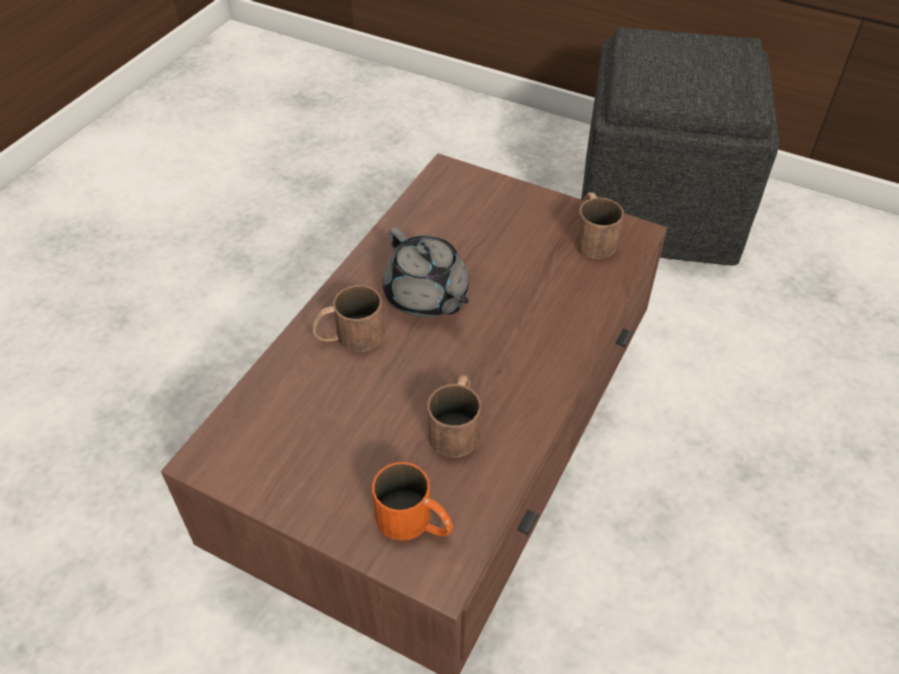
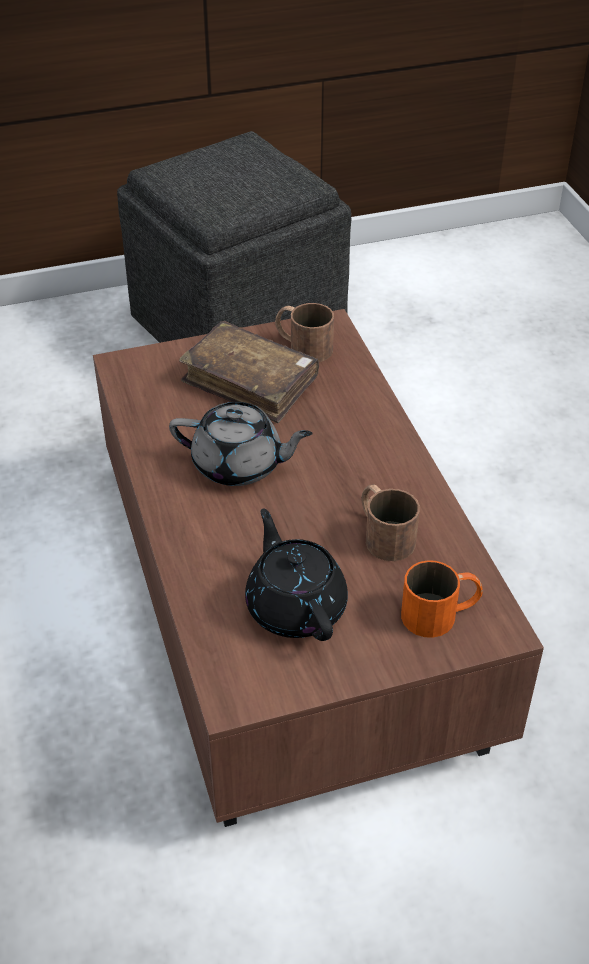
camera: 45 degrees left, 5 degrees down
brown mug [311,285,384,352] -> none
none -> brown book [179,321,319,423]
none -> black teapot [245,508,348,641]

